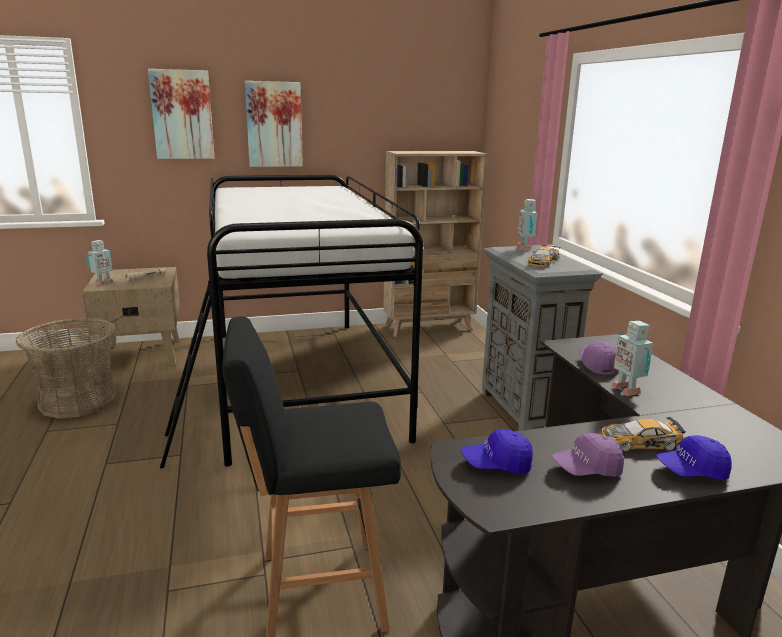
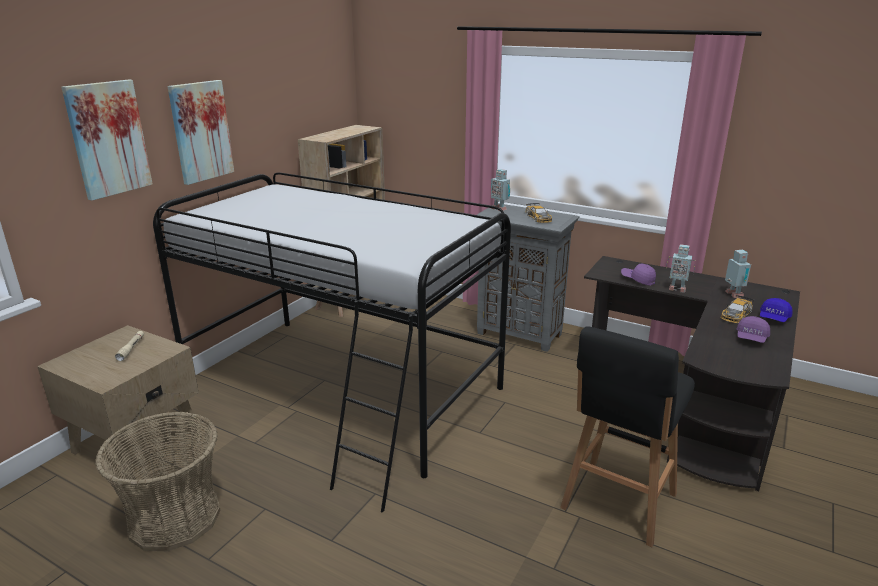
camera: 45 degrees left, 5 degrees up
toy robot [87,240,114,285] -> toy robot moved to [725,250,751,298]
blue cap [461,429,533,474] -> none

